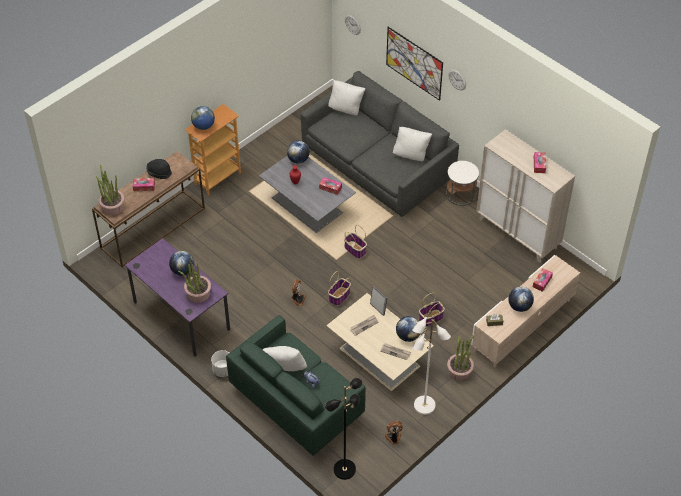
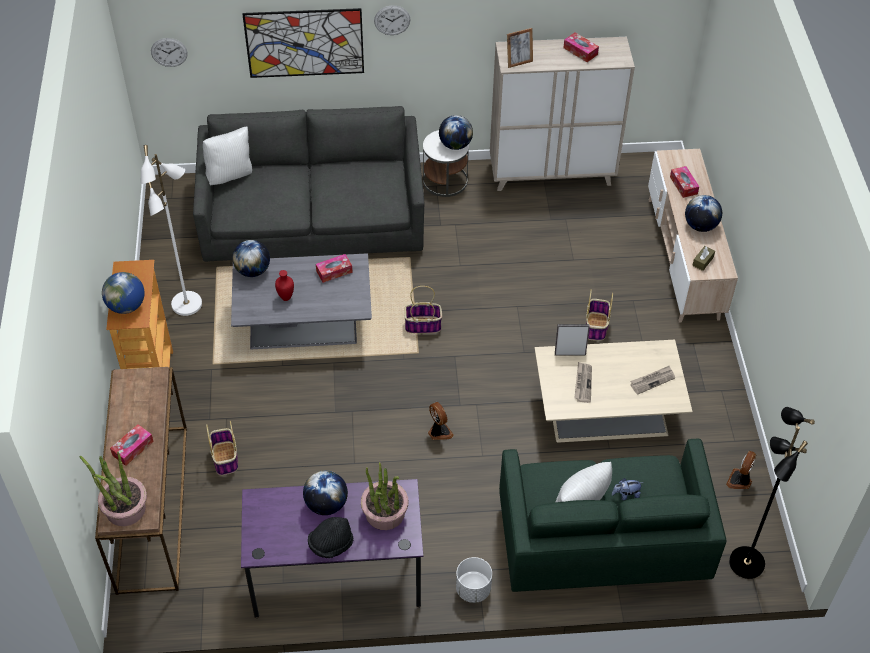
camera: 50 degrees left, 0 degrees up
black hat [146,159,172,179] -> black hat moved to [308,517,353,558]
basket [328,271,351,306] -> basket moved to [206,421,238,476]
white pillow [393,127,432,161] -> none
globe [396,316,420,342] -> globe moved to [439,115,473,150]
white floor lamp [412,310,451,415] -> white floor lamp moved to [141,145,202,316]
potted plant [447,334,475,381] -> none
none -> picture frame [507,28,533,68]

